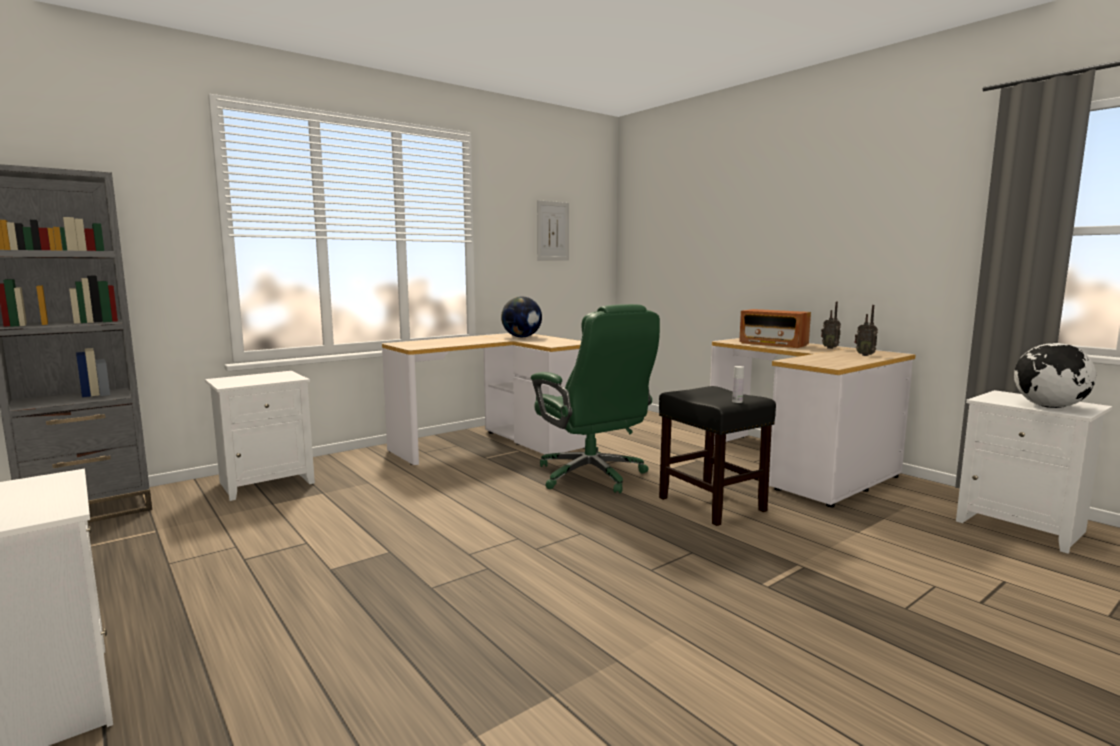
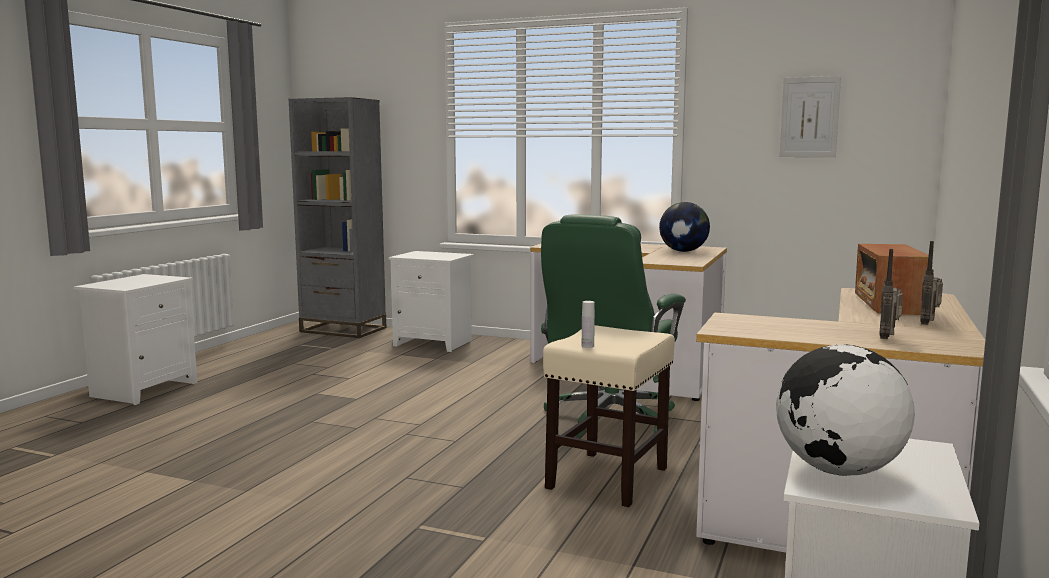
camera: 60 degrees right, 0 degrees up
black stool [659,386,776,526] -> beige stool [543,325,675,507]

